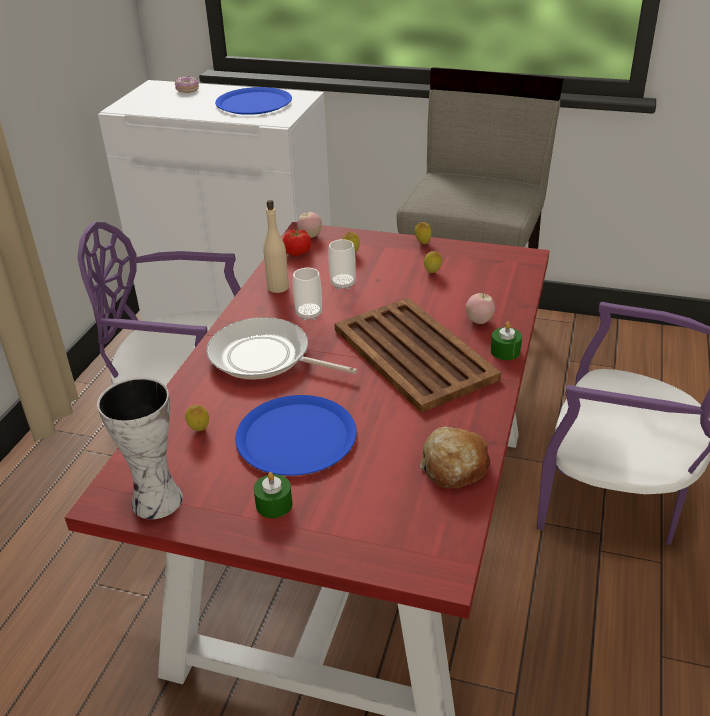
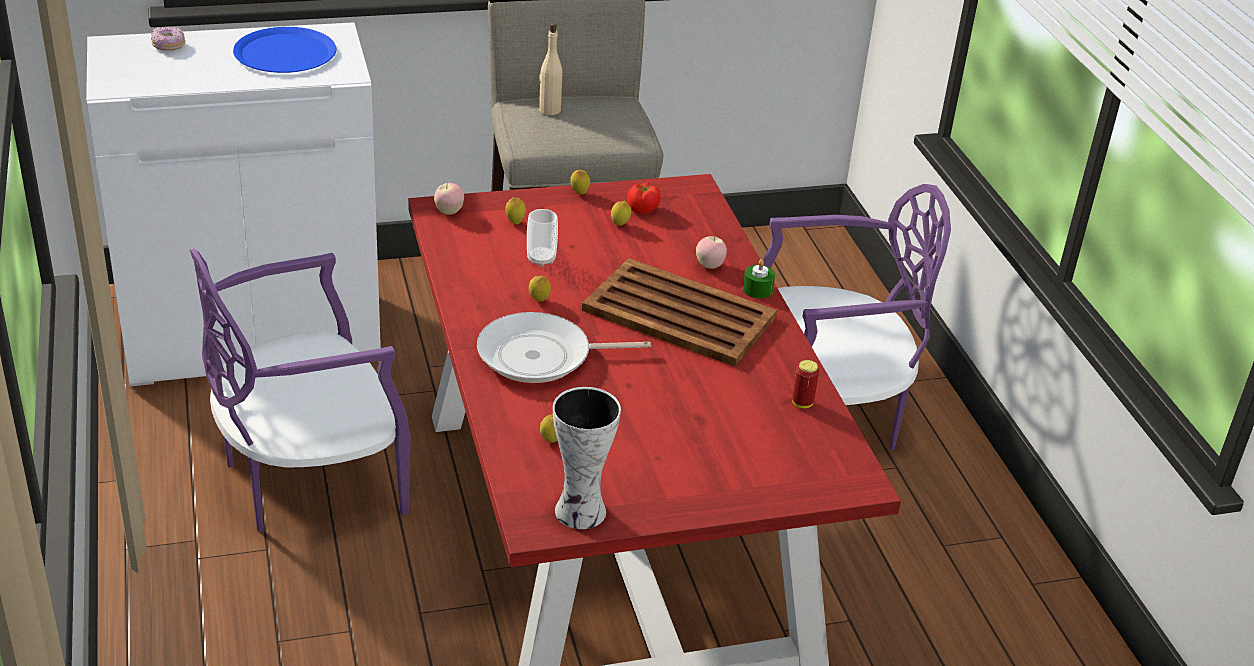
camera: 35 degrees left, 0 degrees up
blue plate [235,395,357,476] -> none
green candle [254,472,293,518] -> none
beige bottle [263,200,289,293] -> beige bottle moved to [539,23,563,115]
tomato [283,230,311,256] -> tomato moved to [627,182,661,214]
cup [293,268,322,320] -> lemon [529,276,551,302]
bread [420,427,490,488] -> can [792,360,819,408]

